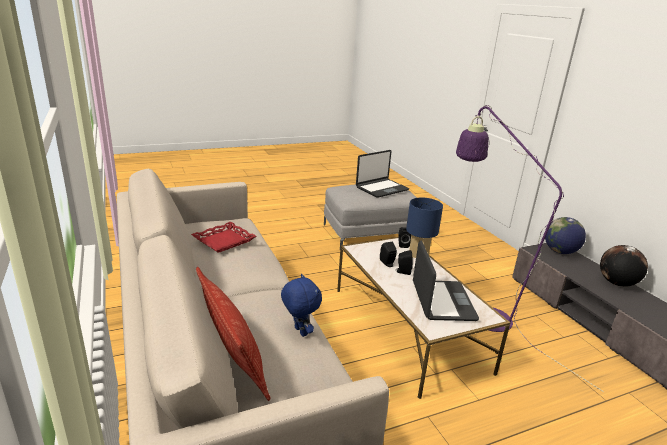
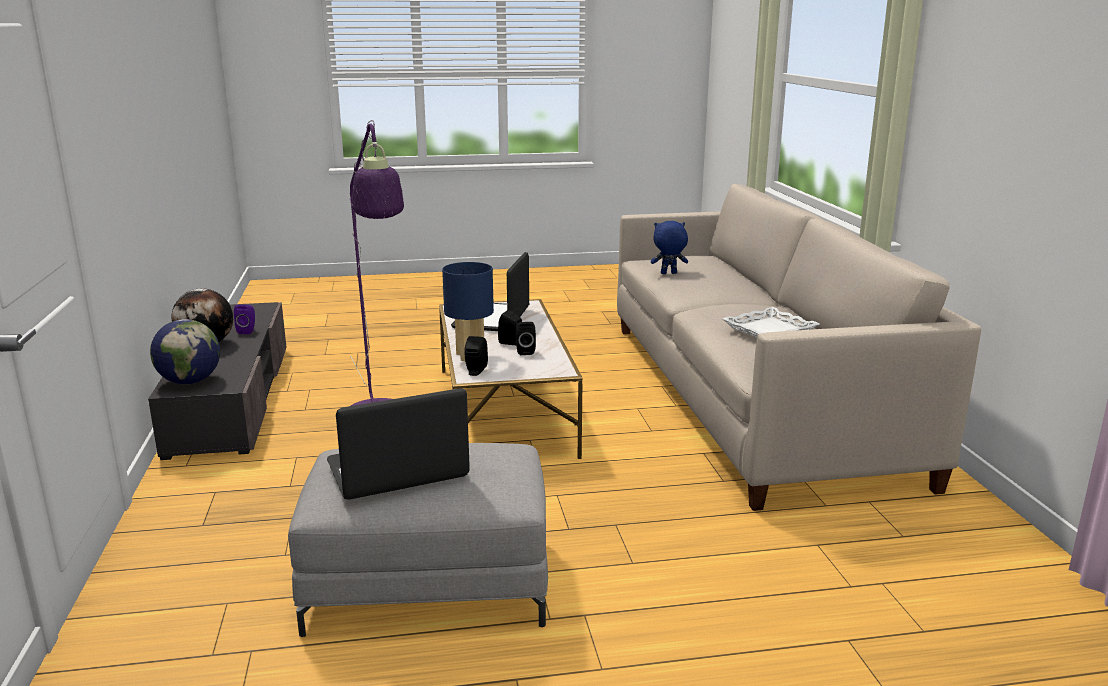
camera: 165 degrees left, 5 degrees down
red tray [191,222,256,253] -> white tray [723,307,820,338]
pillow [196,267,271,401] -> none
blue plush toy [281,274,322,337] -> blue plush toy turned 105 degrees clockwise [651,221,688,274]
none -> purple speaker [234,305,255,334]

